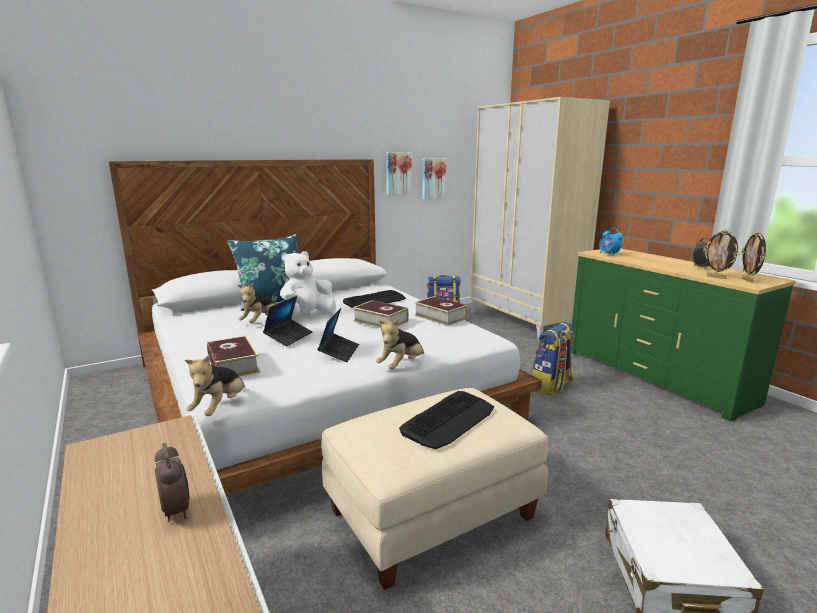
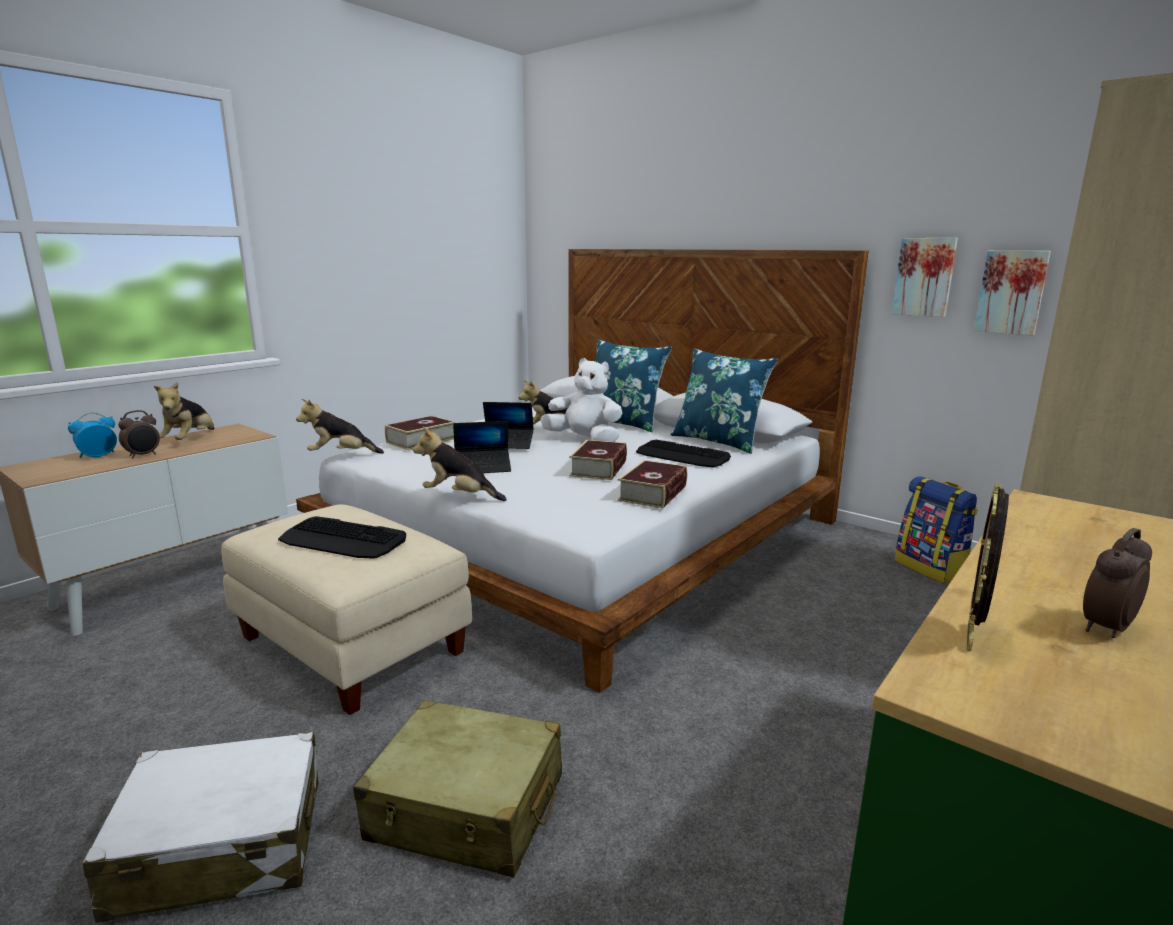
camera: 70 degrees right, 0 degrees up
backpack [532,322,574,396] -> none
alarm clock [599,228,623,256] -> alarm clock moved to [68,412,117,458]
picture frame [741,231,766,283] -> none
none -> plush toy [154,382,214,440]
none -> beige suitcase [354,700,562,878]
none -> blue pillow [671,349,778,454]

